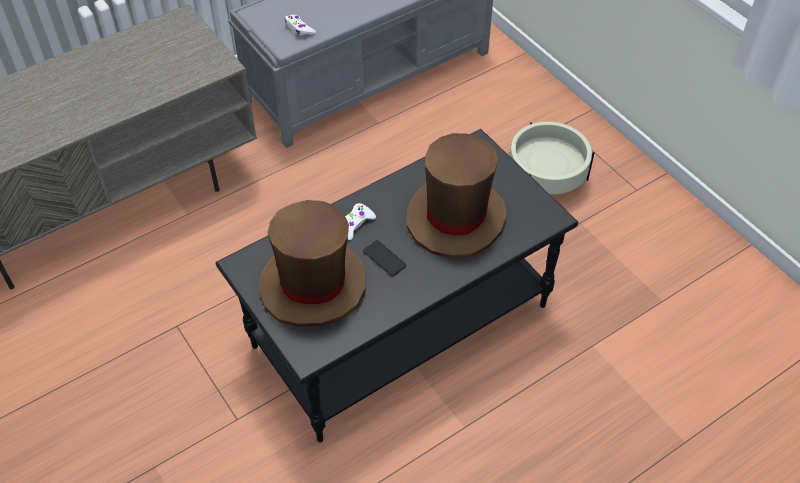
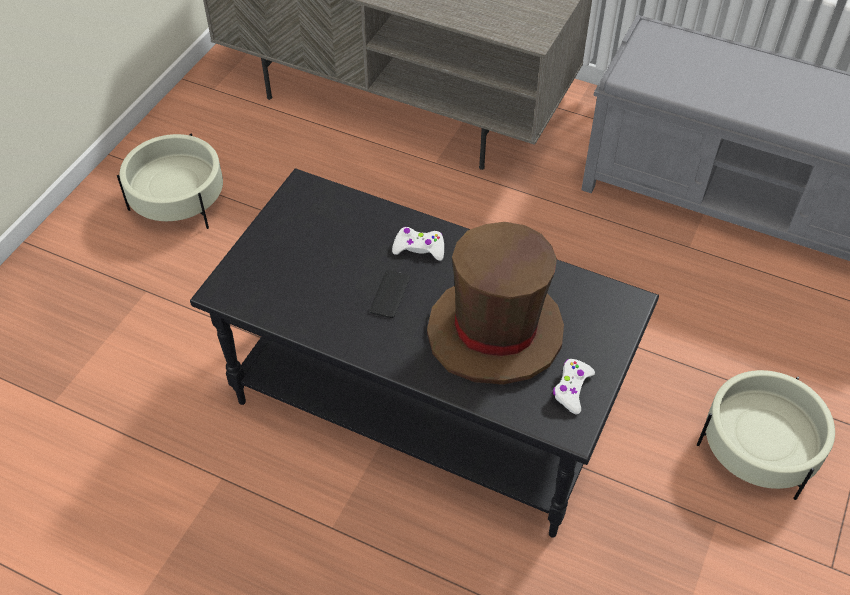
camera: 60 degrees right, 0 degrees up
brown hat [259,200,366,327] -> none
white game controller [285,15,316,35] -> white game controller moved to [553,359,595,415]
none -> beige planter [117,133,223,229]

